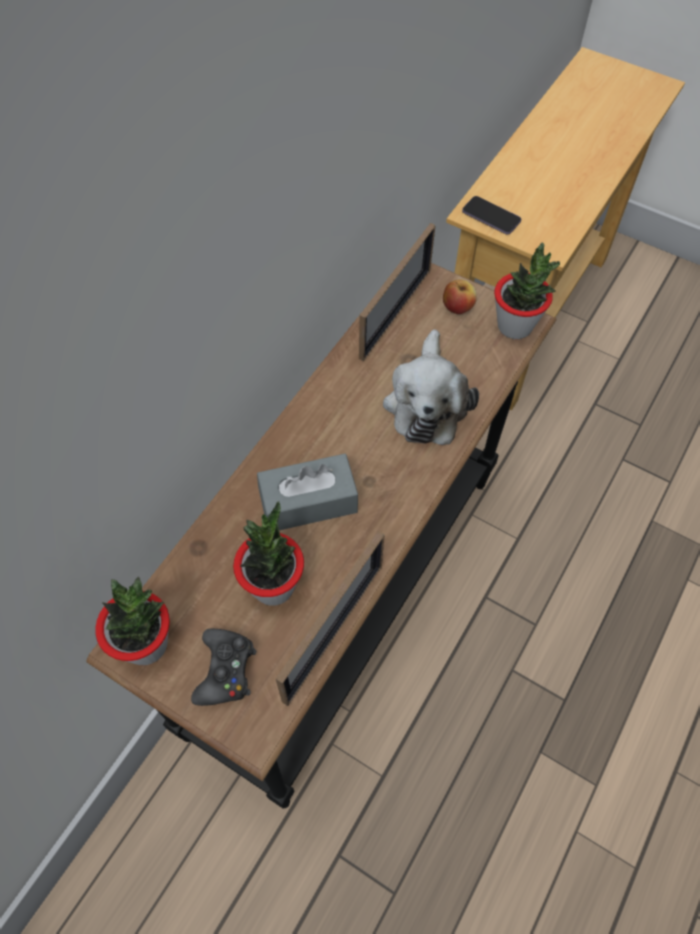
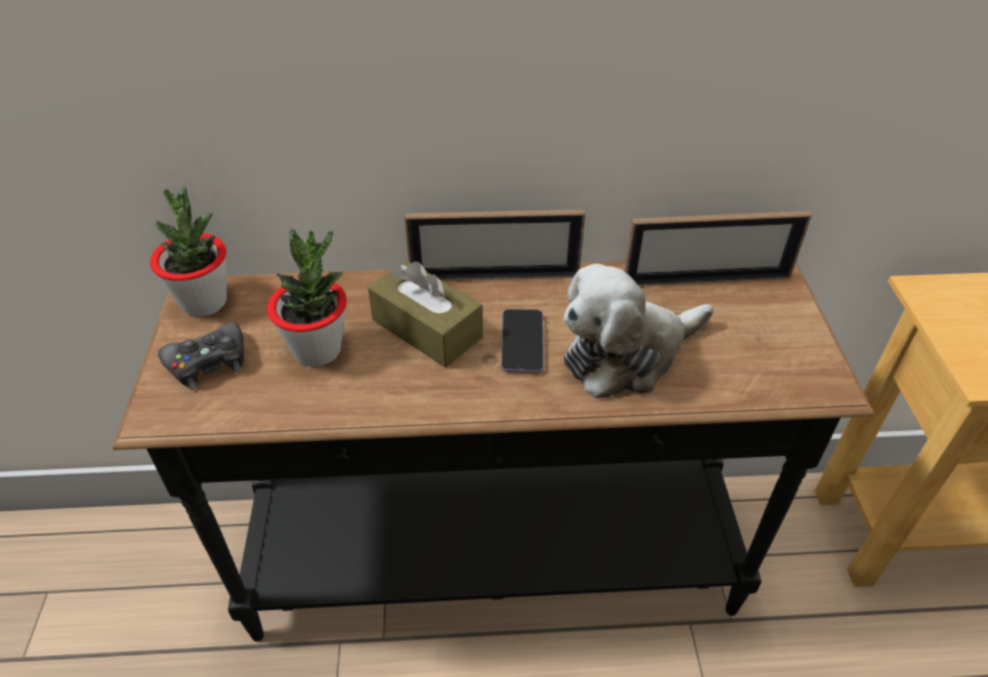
camera: 55 degrees right, 15 degrees down
grey tissue box [257,454,358,530] -> brown tissue box [368,261,483,367]
picture frame [276,531,384,706] -> picture frame moved to [404,209,585,281]
apple [443,279,477,314] -> none
phone [462,196,521,235] -> phone moved to [501,309,544,373]
potted plant [494,243,560,339] -> none

